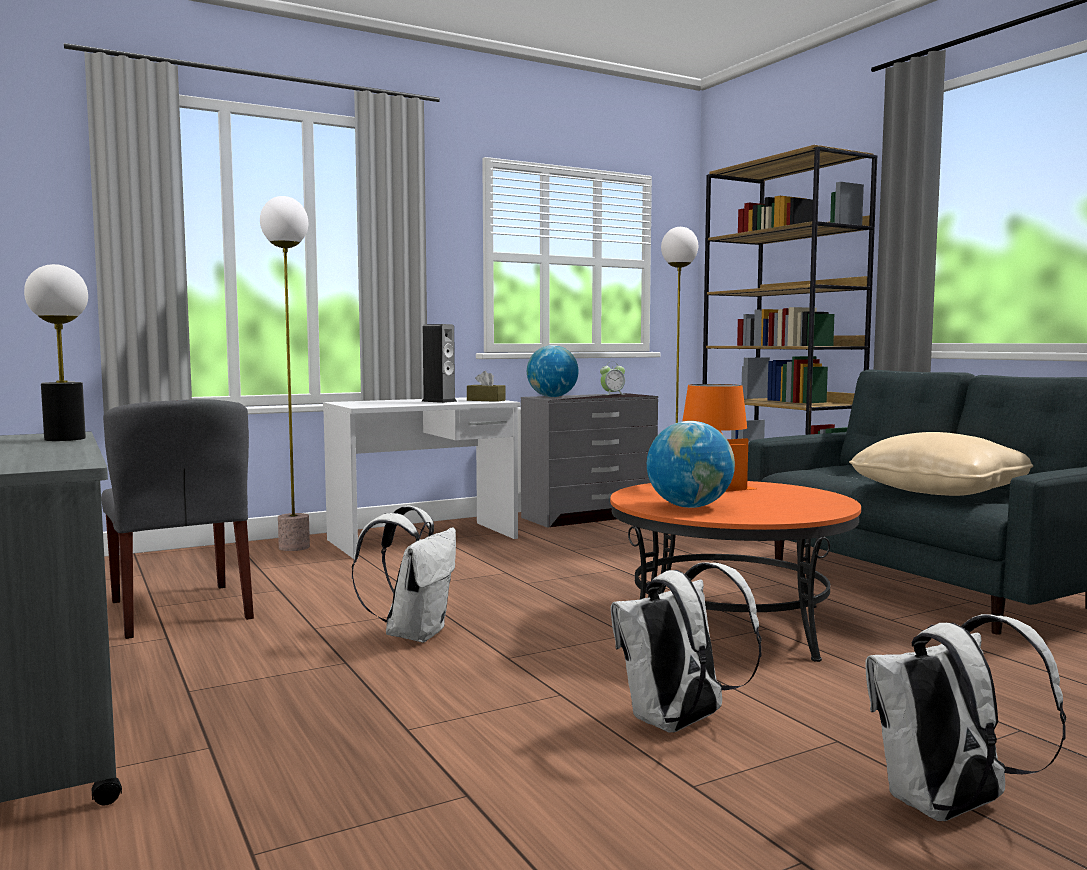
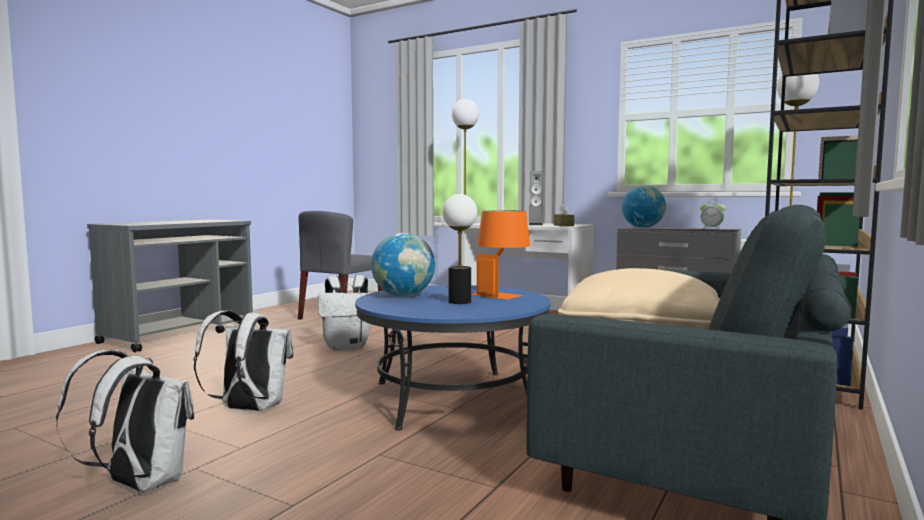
camera: 60 degrees right, 0 degrees up
table lamp [24,264,88,441] -> table lamp moved to [442,194,477,304]
orange coffee table [610,481,861,662] -> blue coffee table [355,285,551,430]

